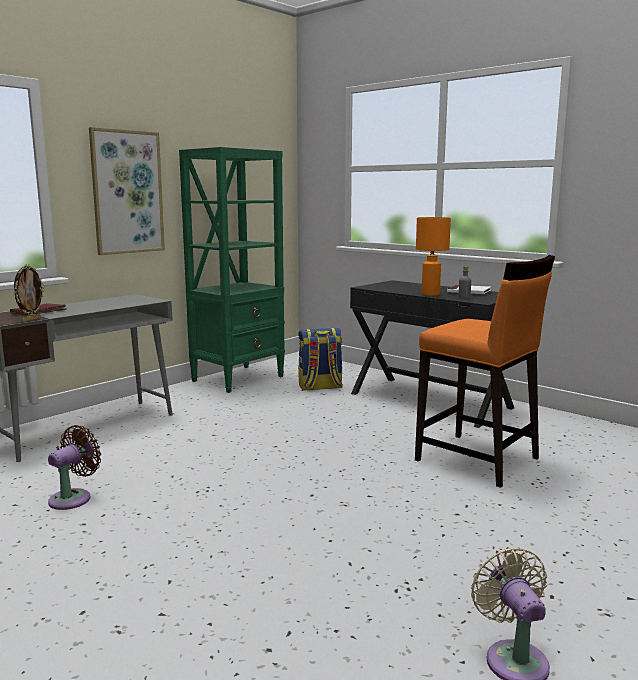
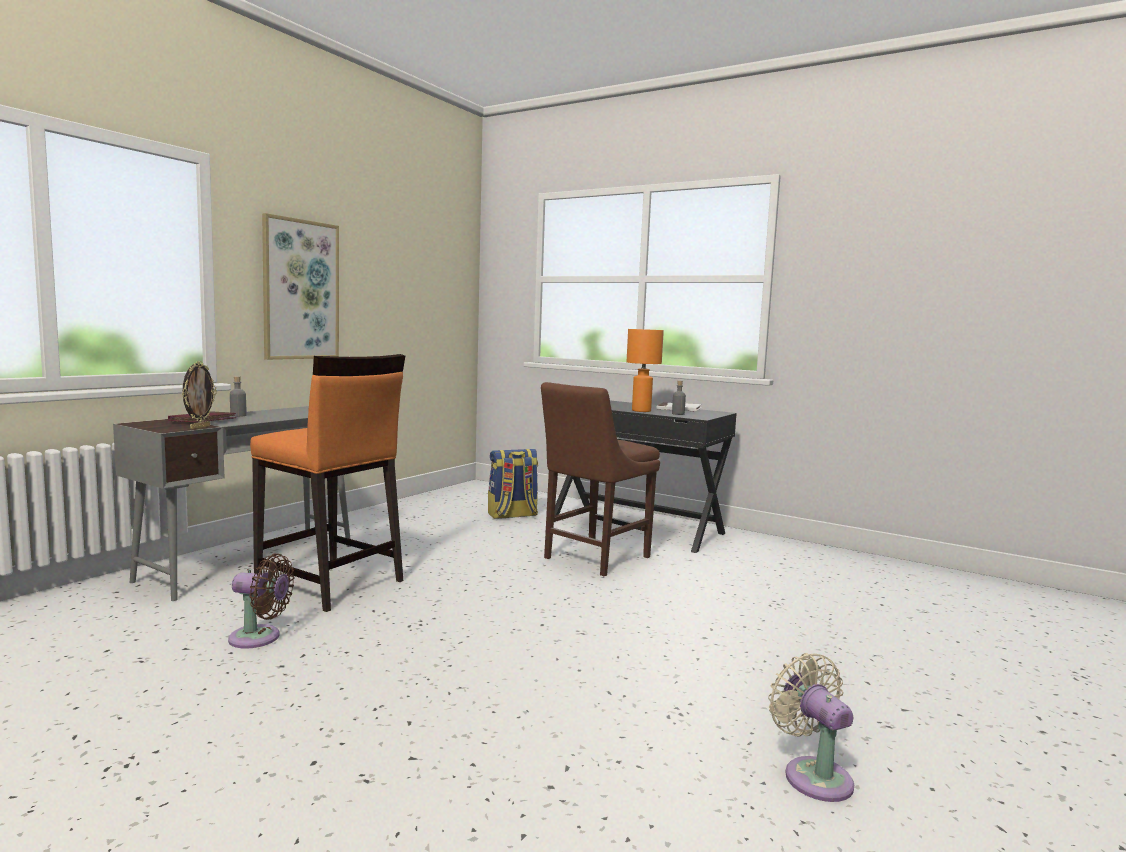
camera: 10 degrees left, 5 degrees down
brown fan [48,425,101,510] -> brown fan turned 75 degrees clockwise [228,554,294,649]
green bookcase [179,147,285,393] -> none
orange stool [415,255,555,488] -> orange stool moved to [250,354,405,612]
none -> grey bottle [230,376,247,417]
none -> brown chair [541,382,660,576]

